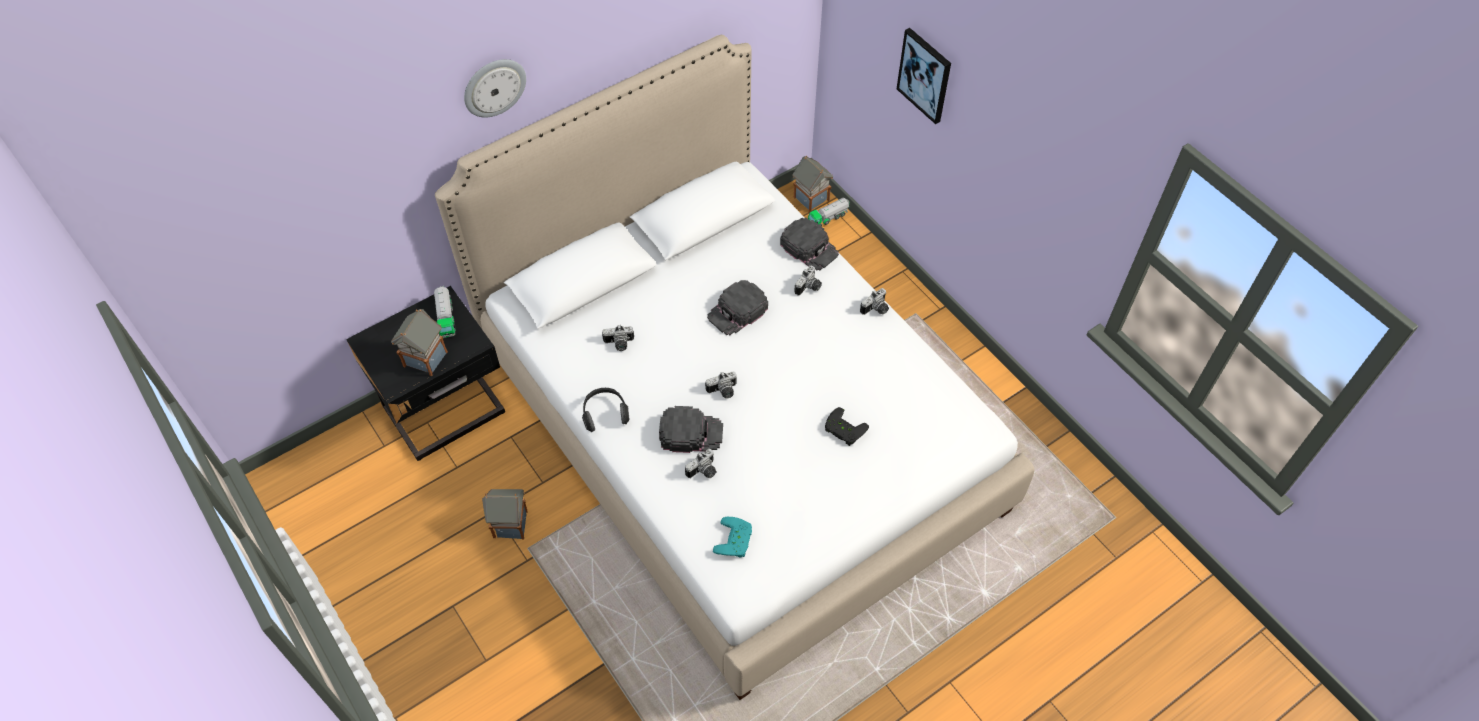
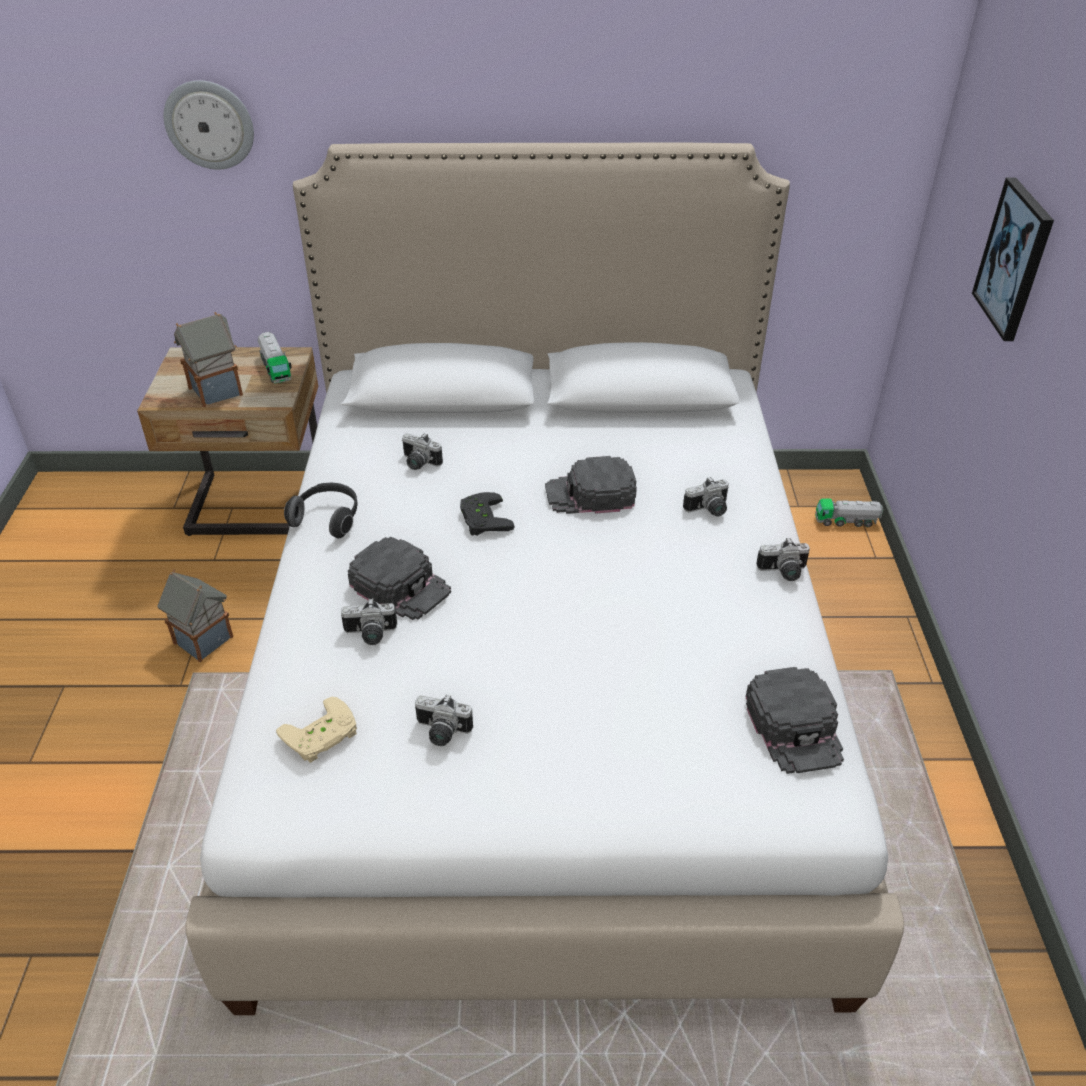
camera: 35 degrees right, 15 degrees down
black nightstand [346,286,505,461] -> beige nightstand [137,347,318,536]
toy truck [434,286,456,338] -> toy truck turned 45 degrees counterclockwise [258,332,292,383]
wall clock [464,59,526,118] -> wall clock moved to [163,80,254,169]
camera [705,371,737,399] -> camera moved to [415,694,473,746]
turquoise game controller [713,517,752,558] -> beige game controller [276,697,357,763]
black cap [780,218,839,271] -> black cap moved to [745,667,844,774]
toy house [792,156,833,212] -> none
black game controller [825,407,869,446] -> black game controller moved to [460,492,514,536]

